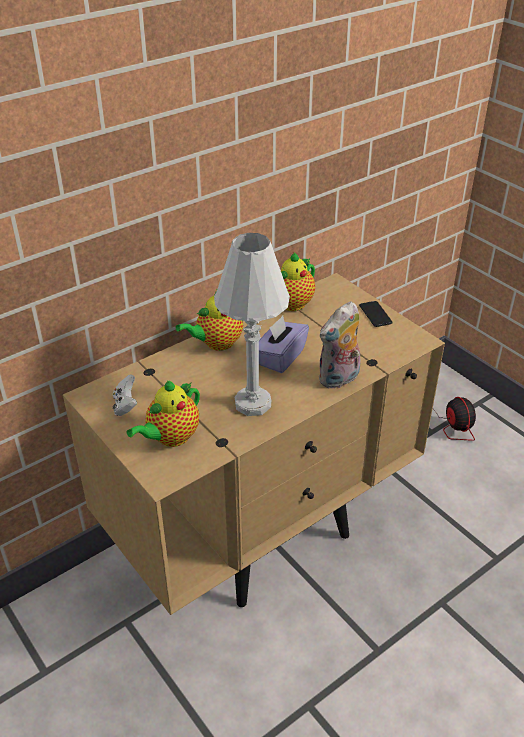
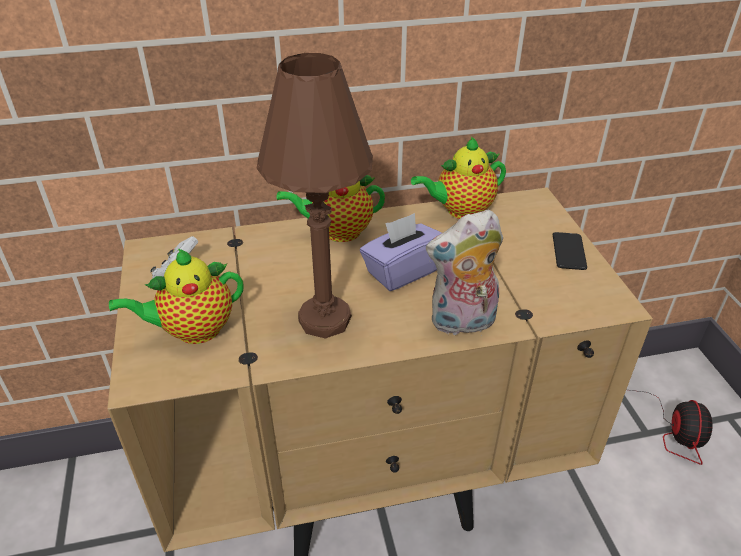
camera: 25 degrees right, 0 degrees up
white table lamp [214,233,290,416] -> brown table lamp [256,53,373,339]

